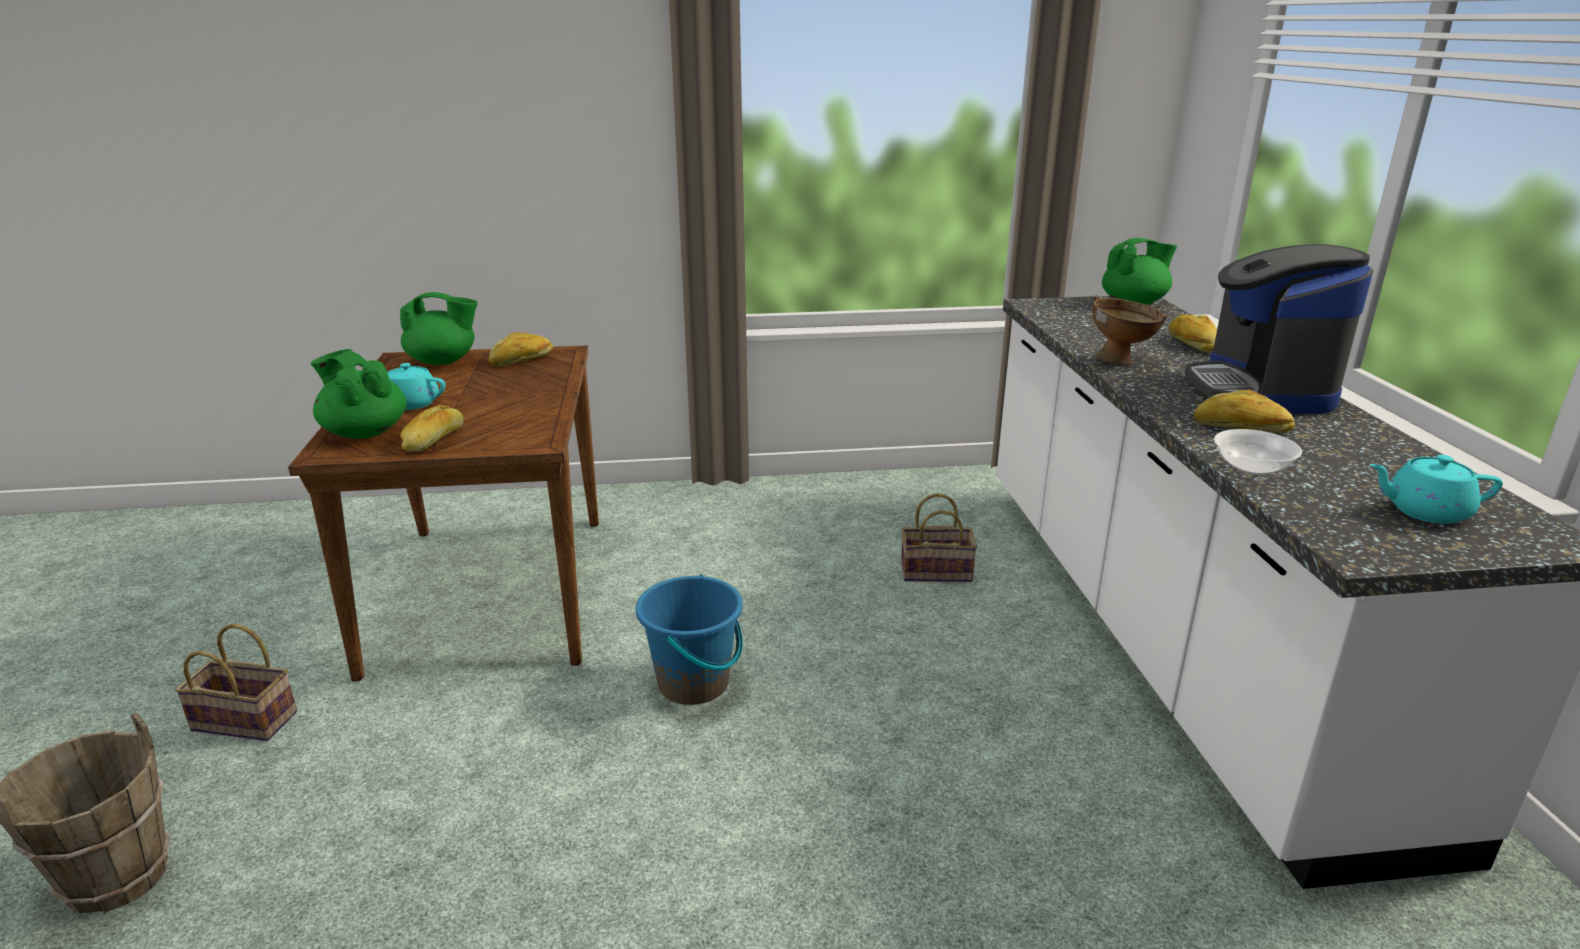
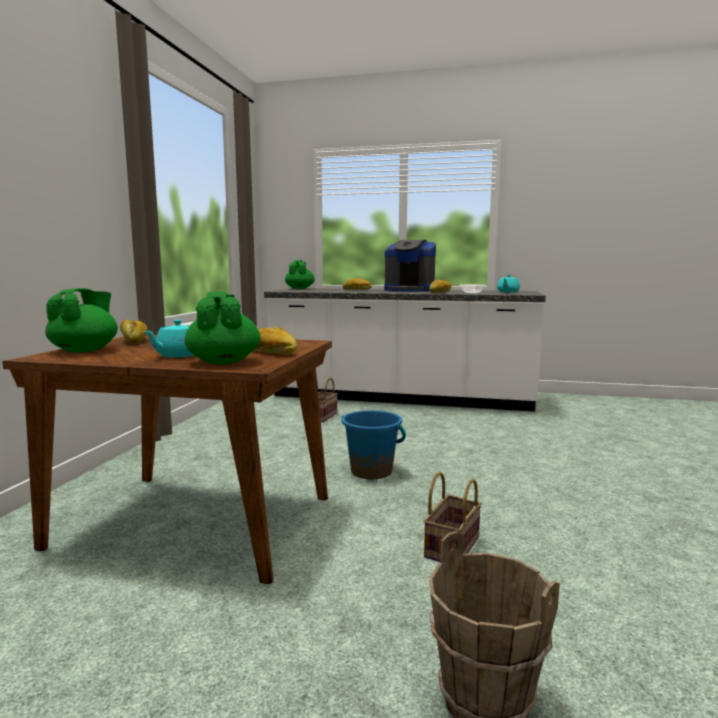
camera: 70 degrees left, 15 degrees down
basket [175,623,297,741] -> basket moved to [424,472,482,562]
green teapot [310,349,407,439] -> green teapot turned 105 degrees clockwise [185,291,260,365]
brown bowl [1093,295,1168,365] -> none

